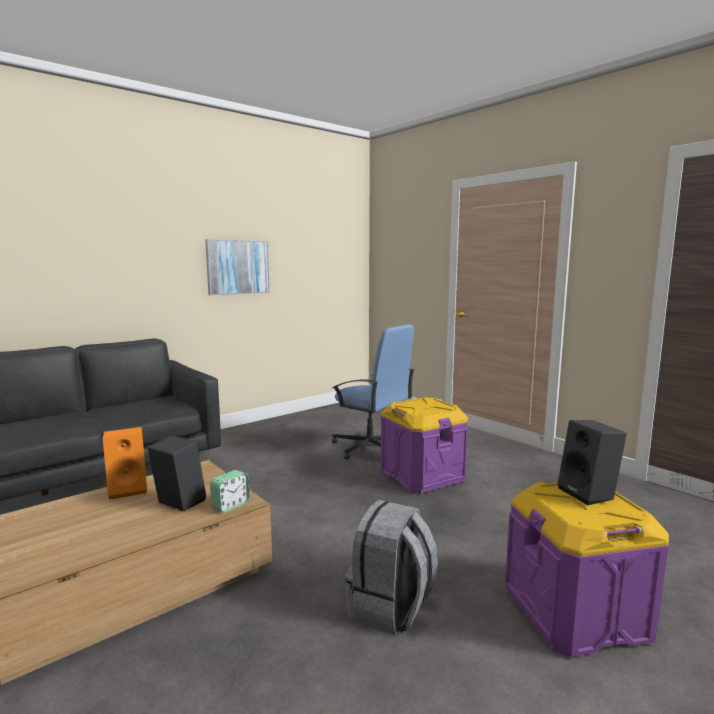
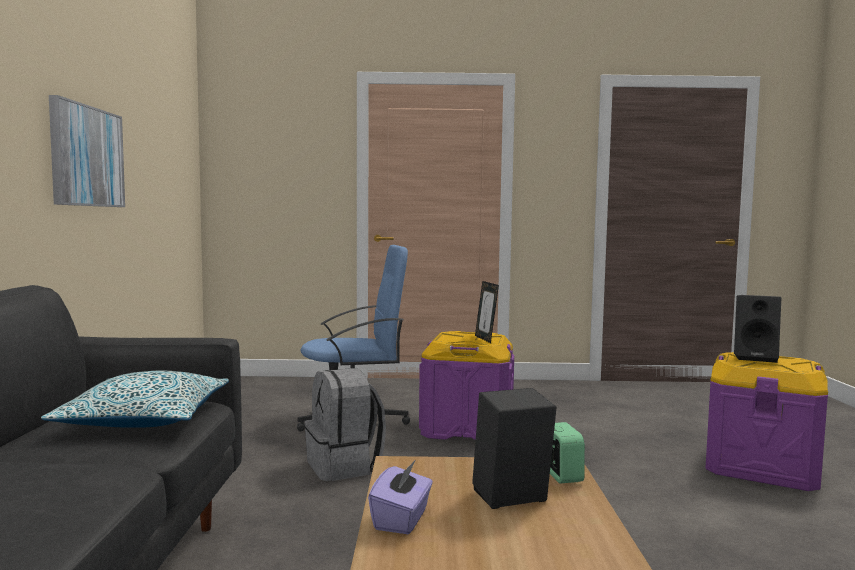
camera: 50 degrees left, 5 degrees down
orange speaker [103,427,147,500] -> purple tissue box [368,461,433,534]
grey backpack [345,500,438,635] -> grey backpack moved to [304,368,386,481]
none -> pillow [41,371,229,428]
none -> picture frame [475,281,499,343]

